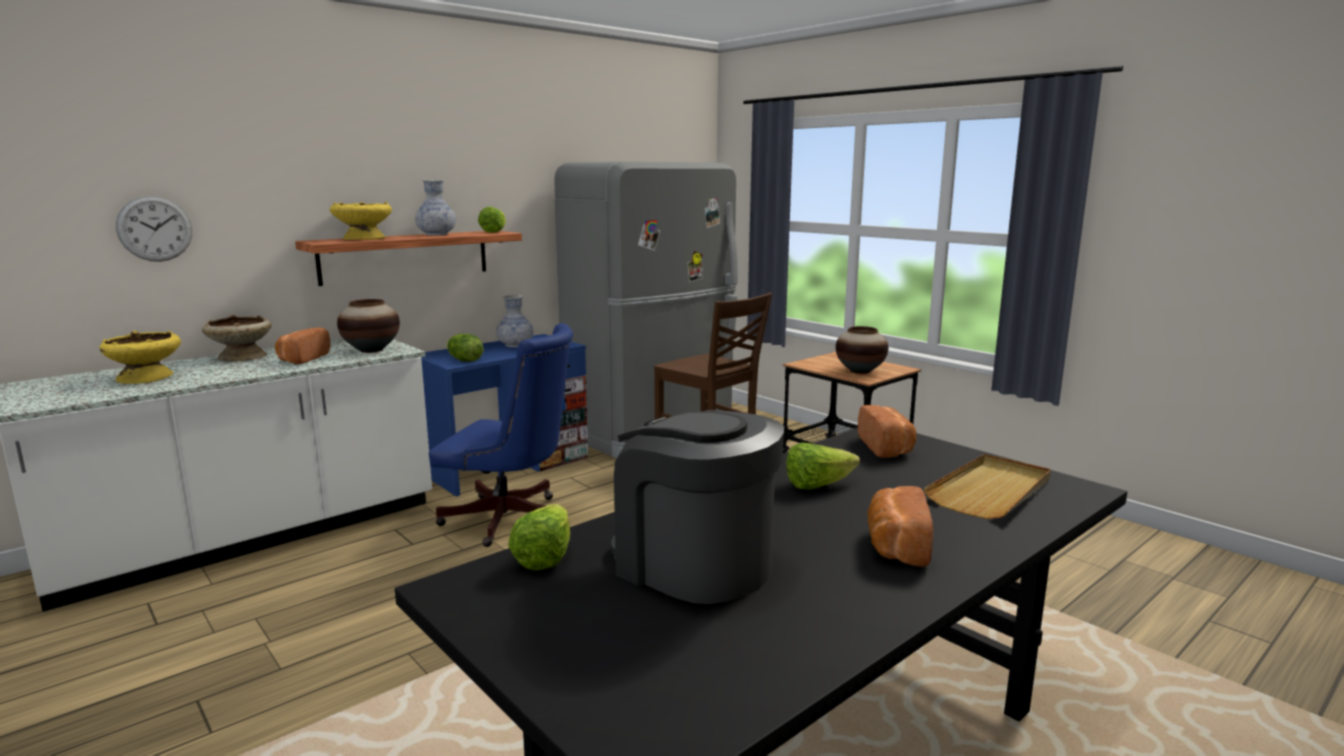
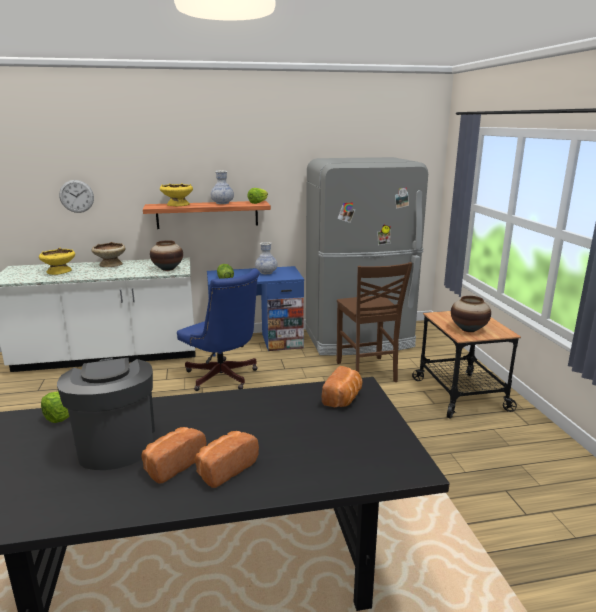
camera: 30 degrees right, 5 degrees up
bread [275,328,330,364] -> bread moved to [141,427,206,484]
lettuce [786,442,860,489] -> none
beige tray [923,454,1051,519] -> none

